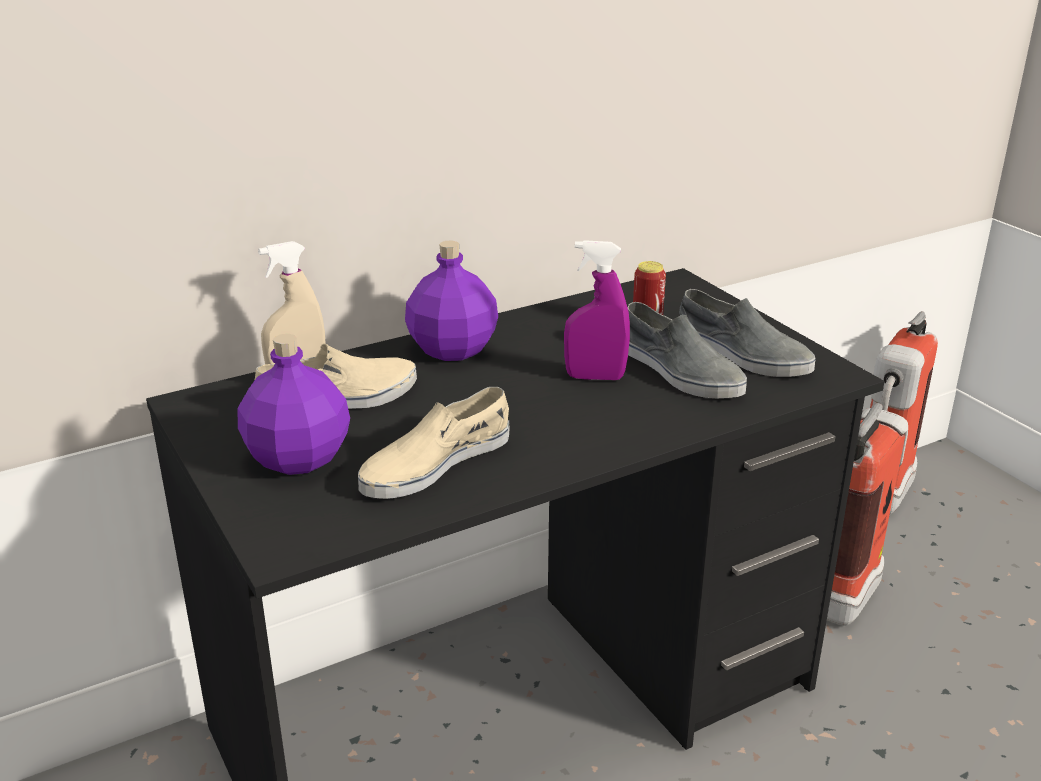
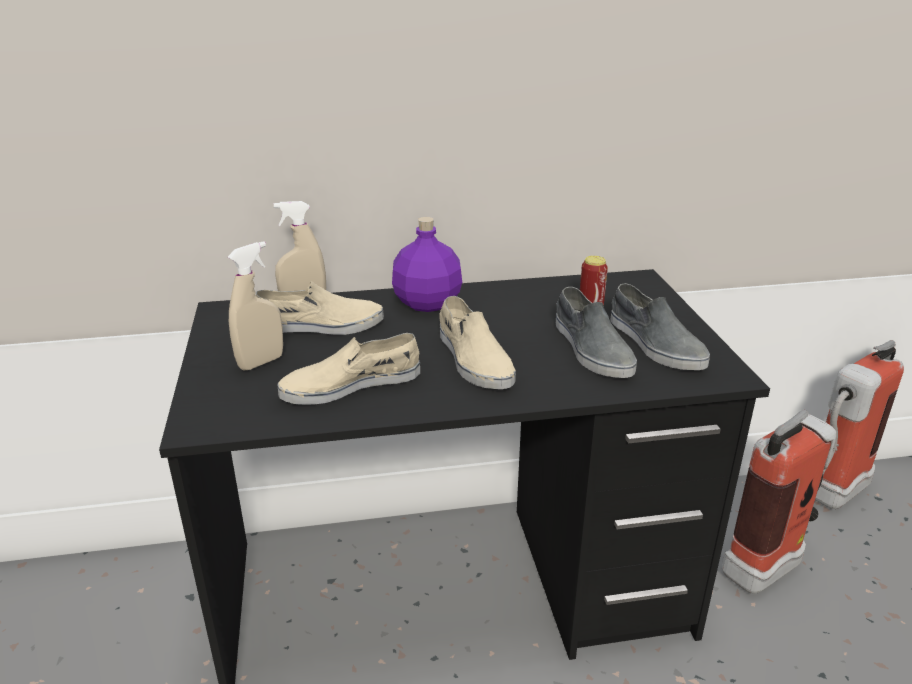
camera: 20 degrees right, 0 degrees up
purple bottle [238,334,350,475] -> beige spray bottle [228,241,283,371]
purple spray bottle [564,240,630,380] -> none
none -> beige shoe [439,296,516,389]

